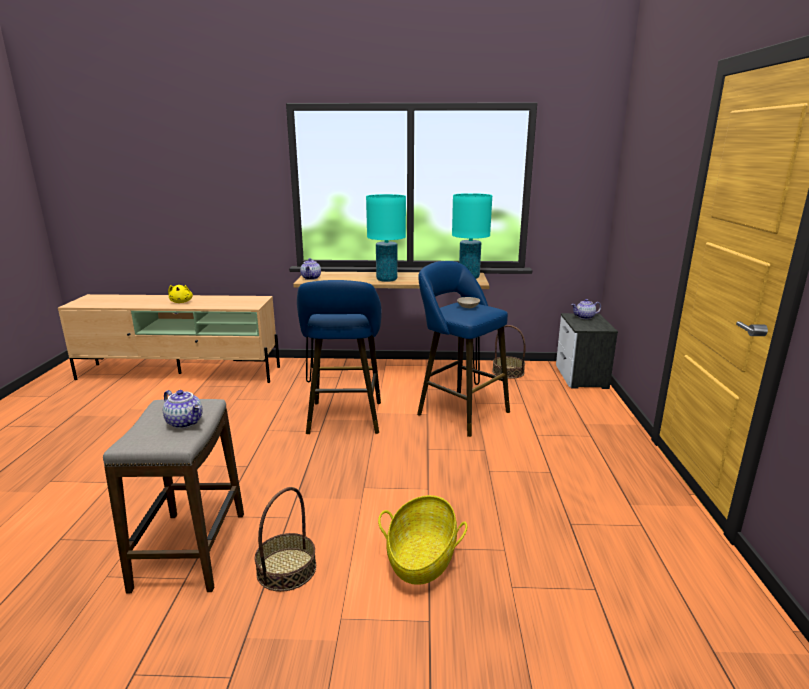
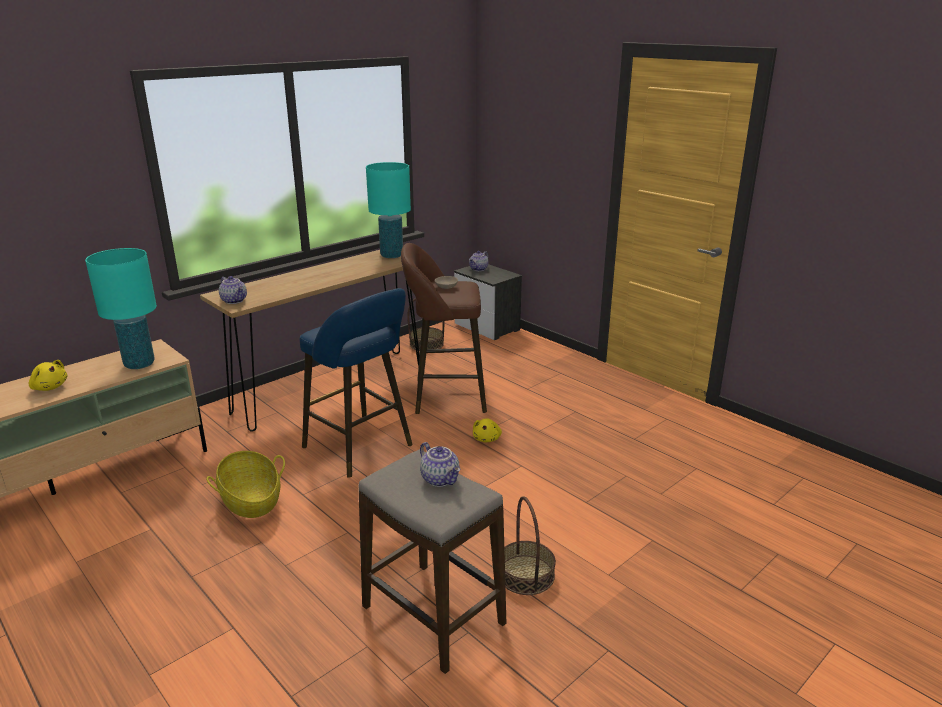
camera: 45 degrees left, 5 degrees up
teapot [163,390,203,429] -> teapot turned 60 degrees clockwise [420,442,460,487]
turquoise table lamp [366,194,406,282] -> turquoise table lamp moved to [85,248,157,369]
basket [378,495,467,585] -> basket moved to [206,451,285,518]
blue stool [417,261,510,437] -> brown stool [401,243,487,414]
none -> yellow plush toy [473,418,502,442]

